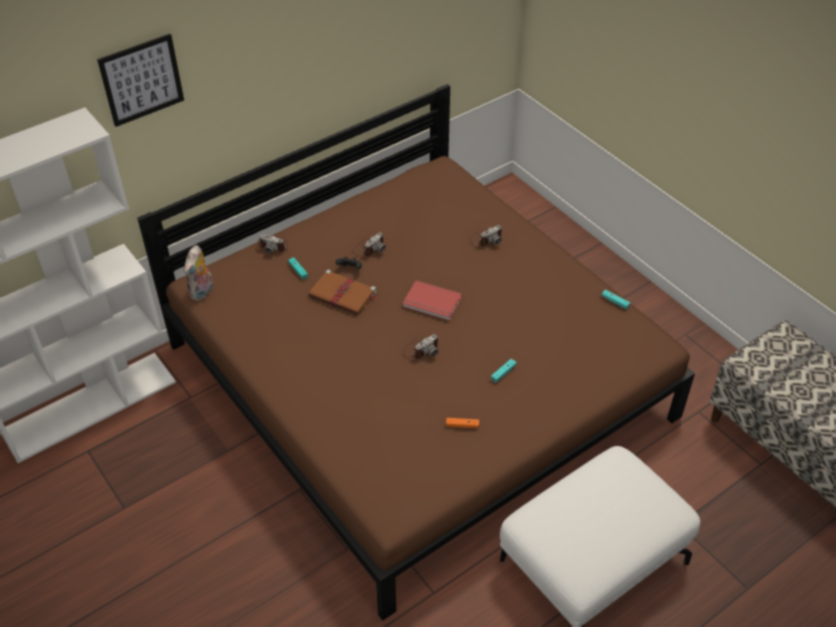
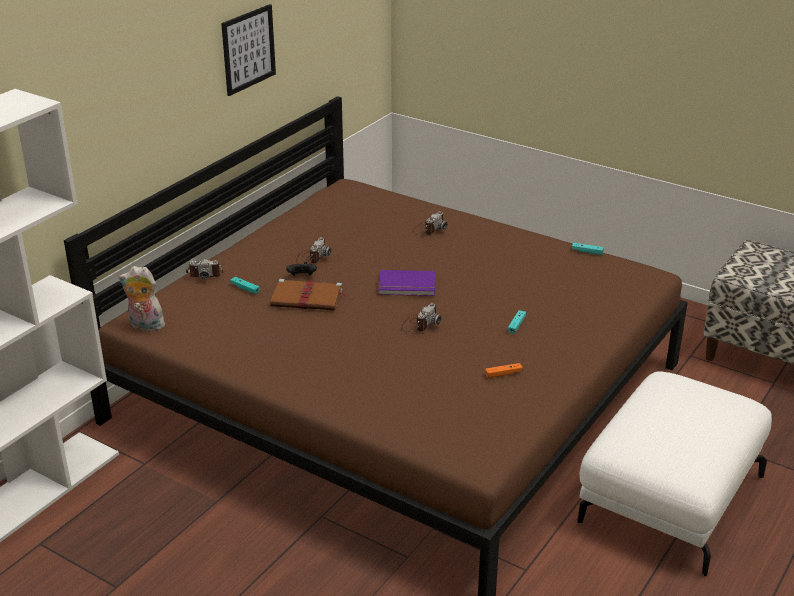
camera: 20 degrees left, 15 degrees down
picture [97,34,184,127] -> picture moved to [221,4,276,96]
plush toy [184,245,213,301] -> plush toy turned 105 degrees clockwise [119,266,165,332]
red book [402,280,462,321] -> purple book [378,270,435,296]

